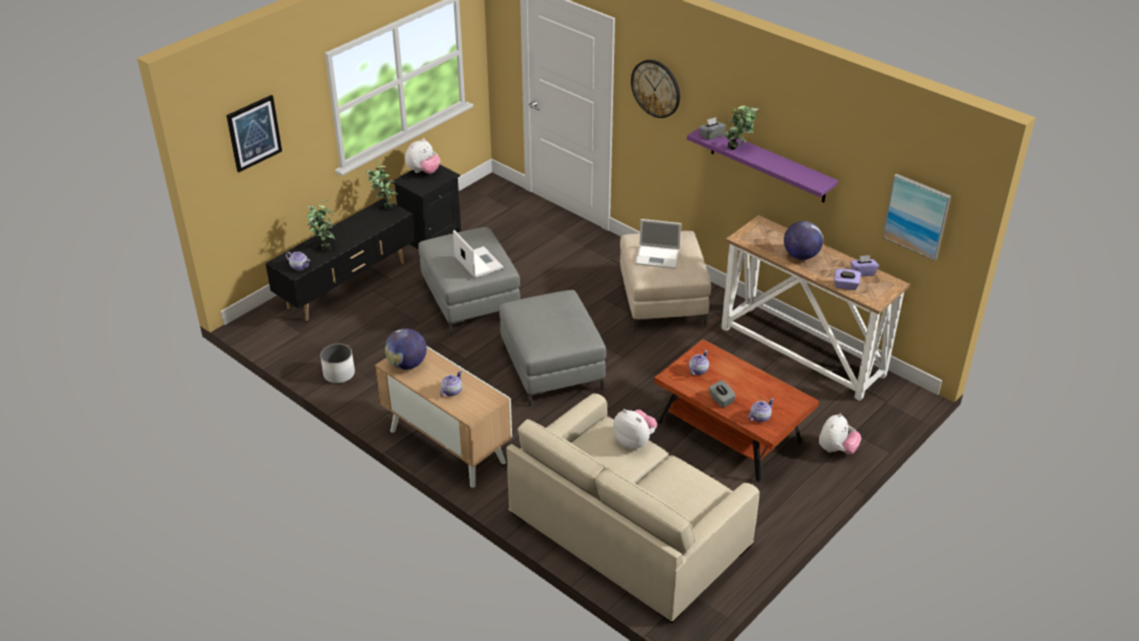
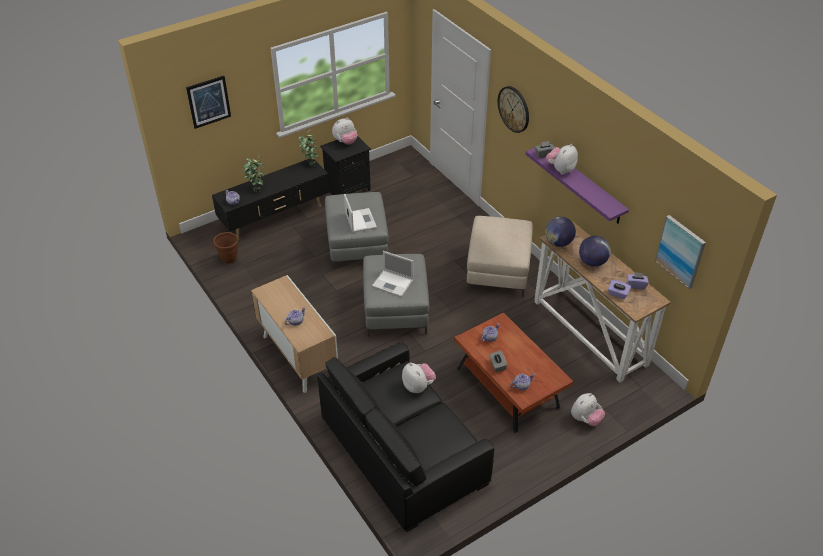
camera: 15 degrees right, 5 degrees up
white planter [320,344,355,383] -> none
globe [385,328,427,370] -> globe moved to [545,217,576,247]
beige sofa [506,393,760,623] -> black sofa [317,342,494,532]
laptop [635,219,682,269] -> laptop moved to [372,251,414,297]
potted plant [723,106,759,150] -> plush toy [546,144,578,175]
none -> brown planter [213,232,238,264]

